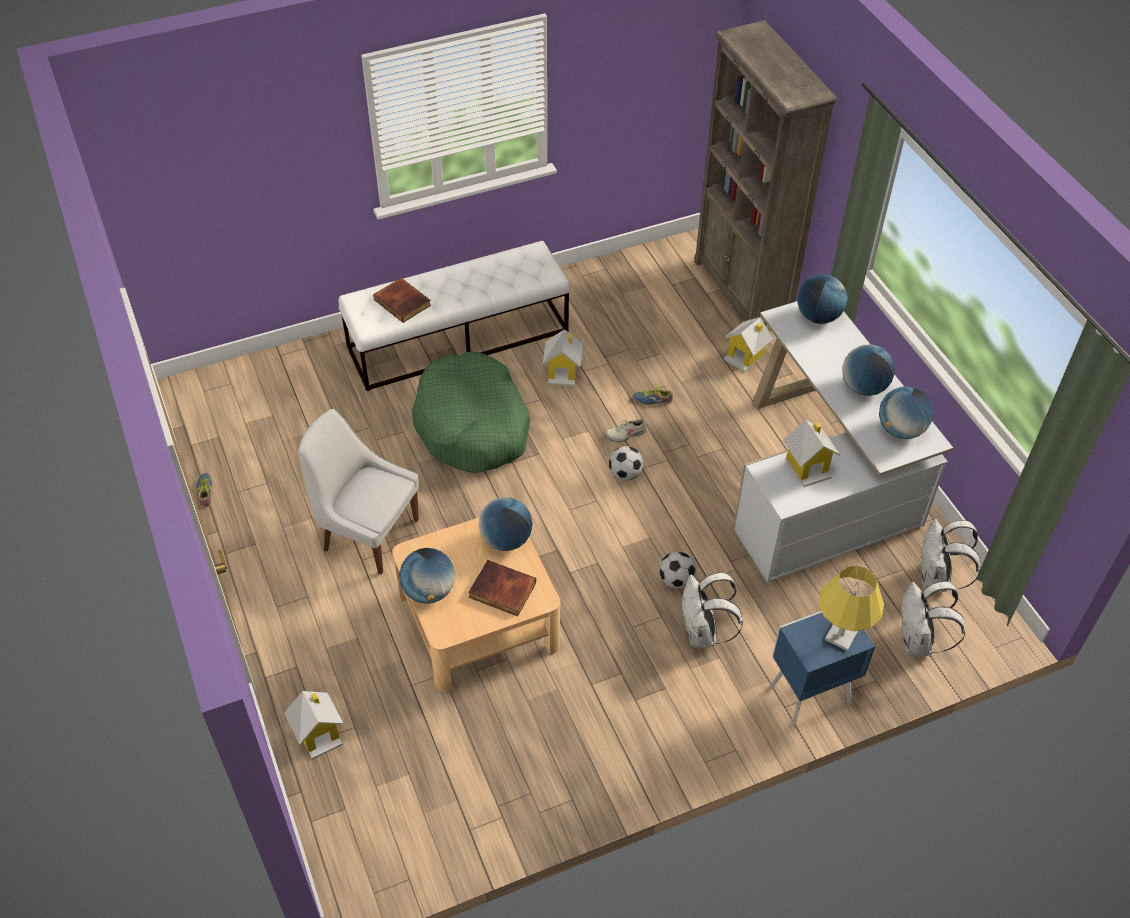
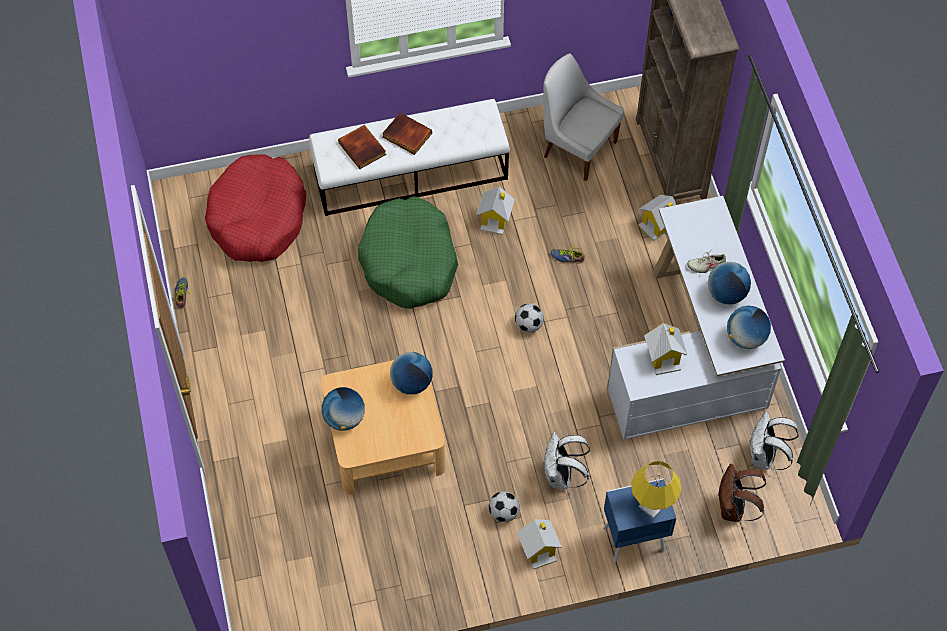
camera: 10 degrees right, 10 degrees up
toy house [284,691,343,760] -> toy house moved to [517,519,562,570]
white chair [298,409,419,575] -> white chair moved to [543,54,624,181]
book [468,560,536,616] -> book moved to [382,113,432,155]
beige shoe [604,415,647,442] -> beige shoe moved to [687,250,726,273]
football [659,552,696,588] -> football moved to [489,491,519,522]
globe [797,275,847,324] -> none
white backpack [901,581,965,656] -> brown backpack [719,464,766,522]
none -> red dog bed [205,155,306,262]

